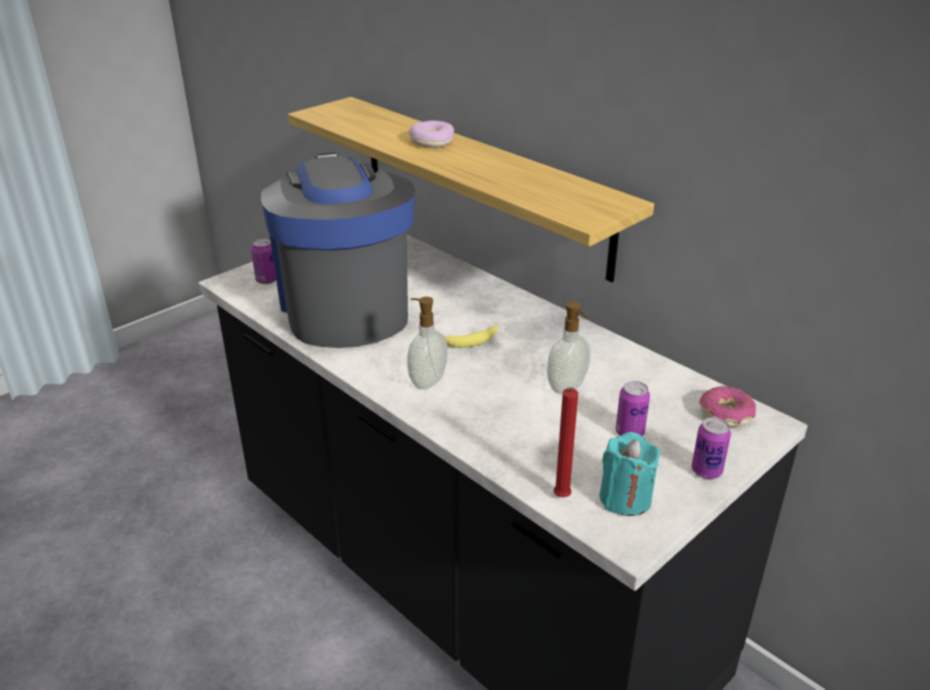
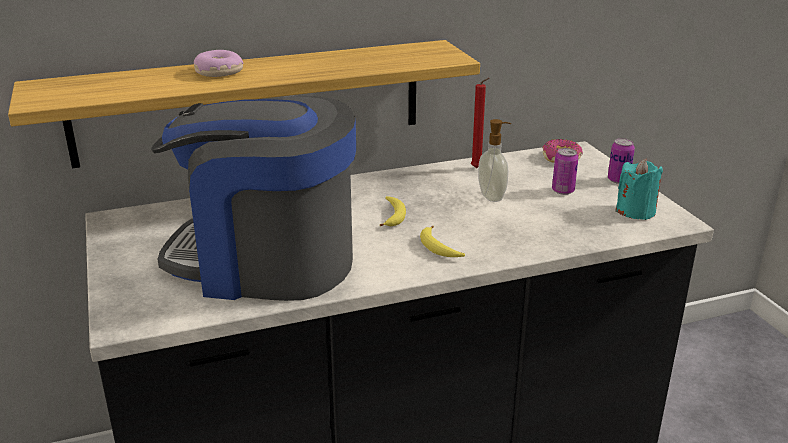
camera: 65 degrees left, 5 degrees down
can [251,238,276,284] -> none
soap dispenser [407,297,448,389] -> banana [420,226,465,257]
red candle [554,387,578,497] -> red candle moved to [471,78,490,168]

